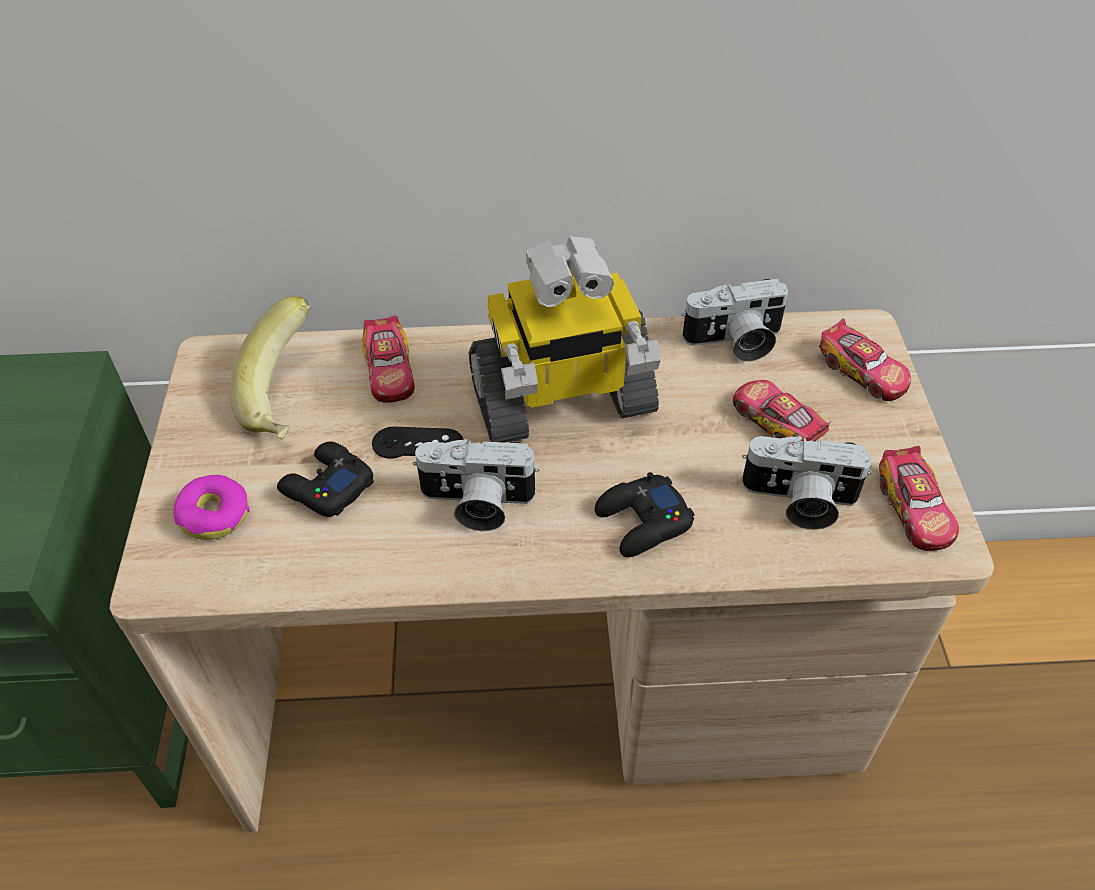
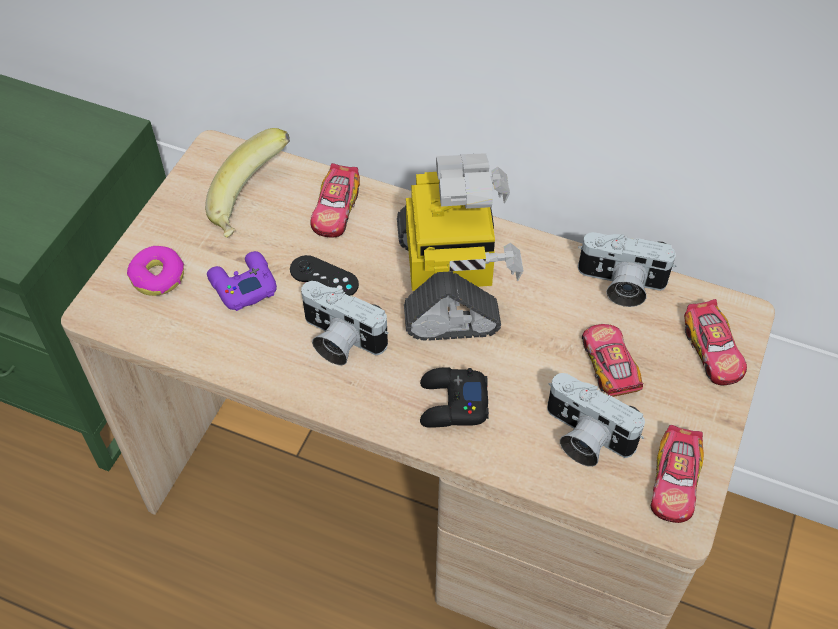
camera: 25 degrees right, 5 degrees up
black game controller [277,441,374,517] -> purple game controller [207,251,277,311]
toy robot [469,236,661,443] -> toy robot turned 105 degrees counterclockwise [397,153,523,341]

